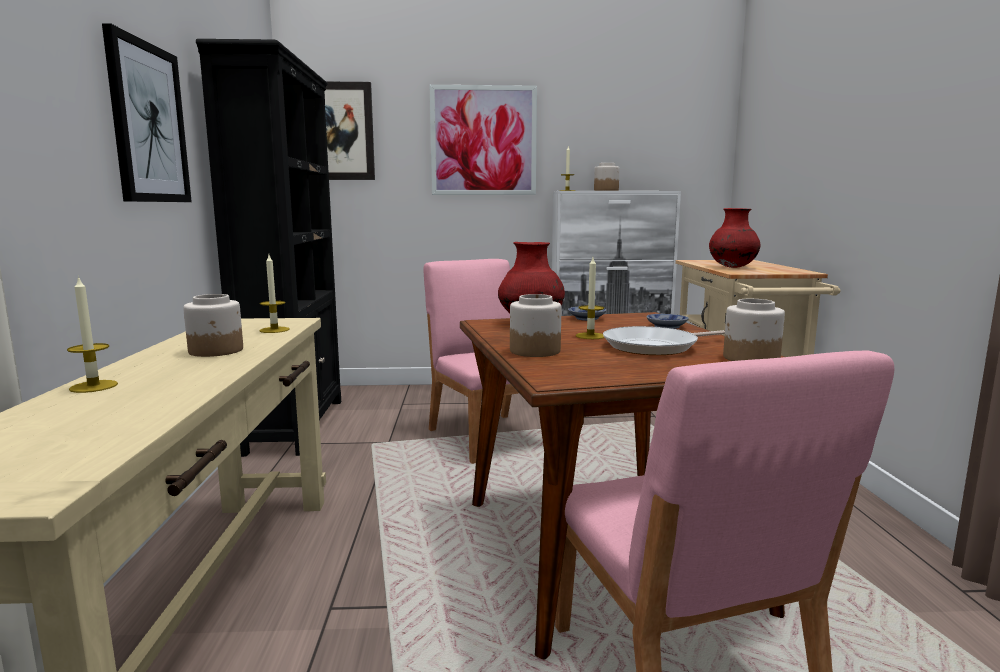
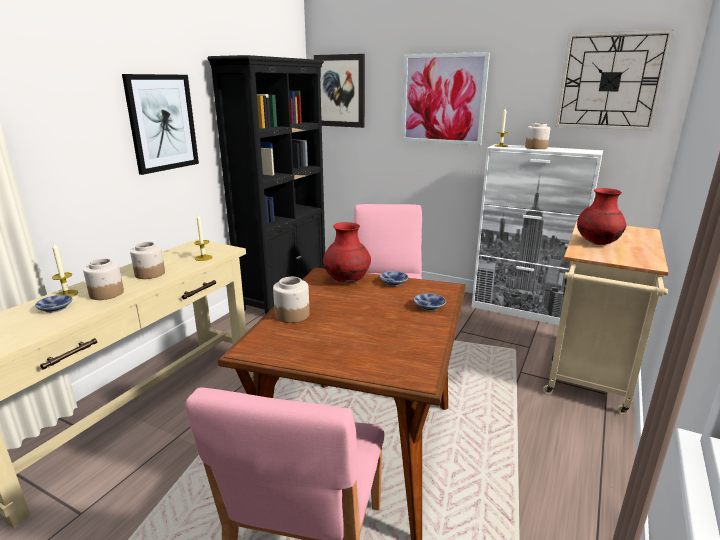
camera: 30 degrees right, 10 degrees up
candle [576,257,605,339] -> none
frying pan [603,326,725,355] -> none
jar [723,299,785,361] -> jar moved to [83,258,124,300]
none -> bowl [35,295,72,313]
none -> wall clock [555,29,674,131]

